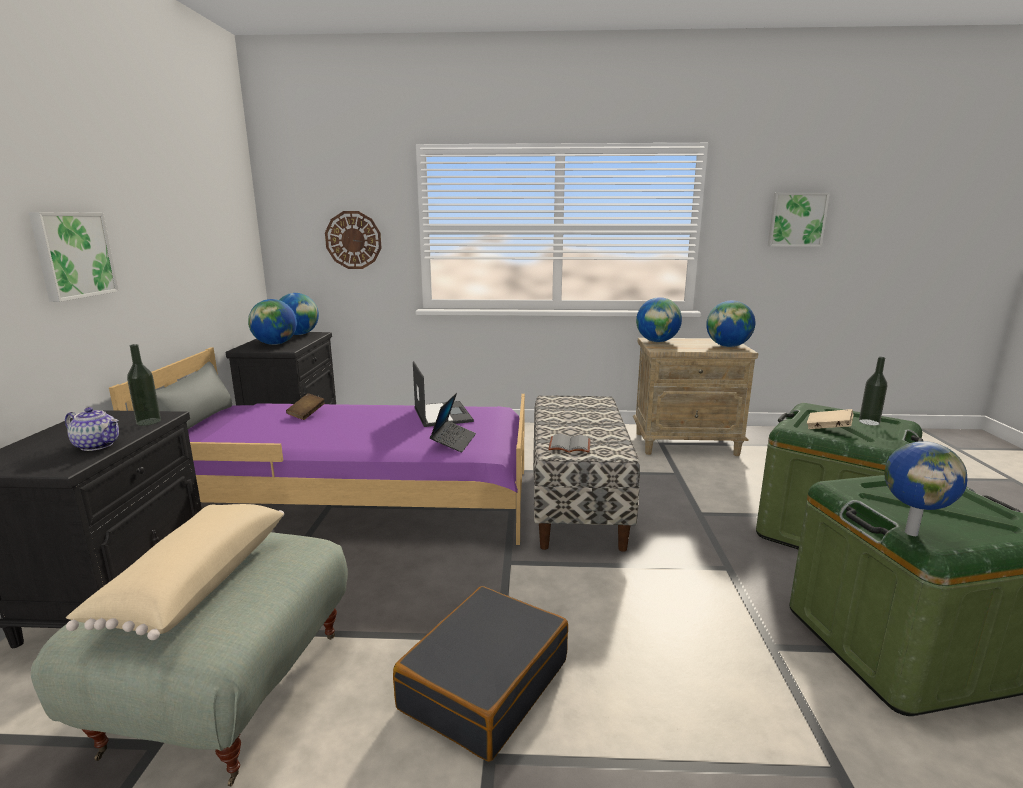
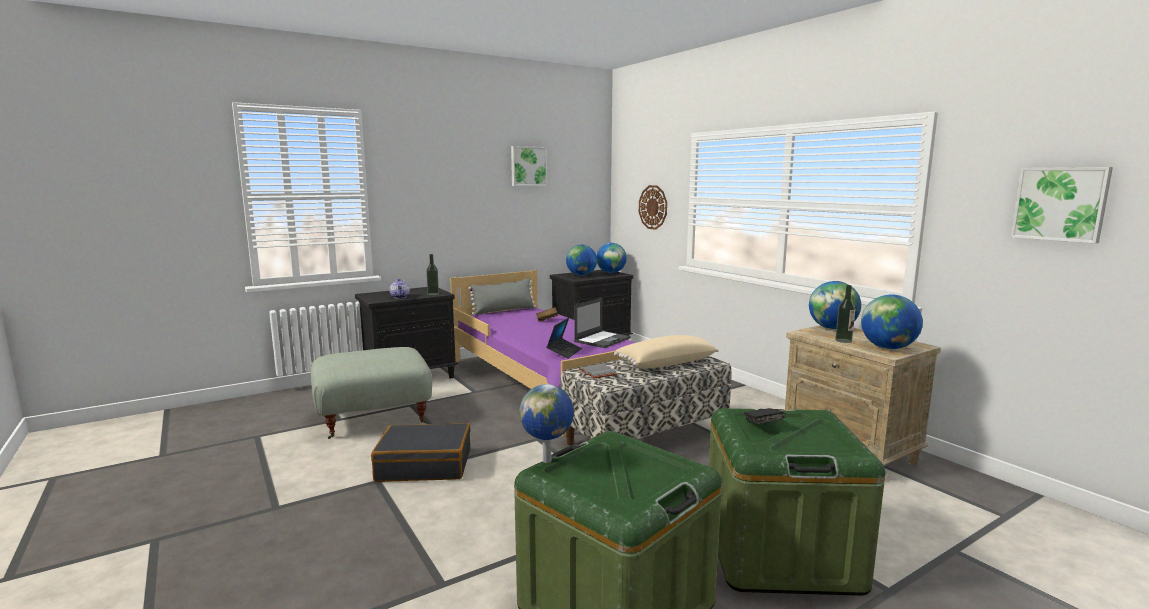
camera: 55 degrees right, 5 degrees down
picture [29,212,119,302] -> picture moved to [511,146,547,186]
beige pillow [66,504,284,640] -> beige pillow moved to [614,335,719,369]
laptop [430,392,476,452] -> laptop turned 45 degrees counterclockwise [546,318,582,359]
beige book [807,409,854,429] -> black book [744,408,786,424]
bottle [859,357,887,426] -> bottle moved to [835,285,855,343]

